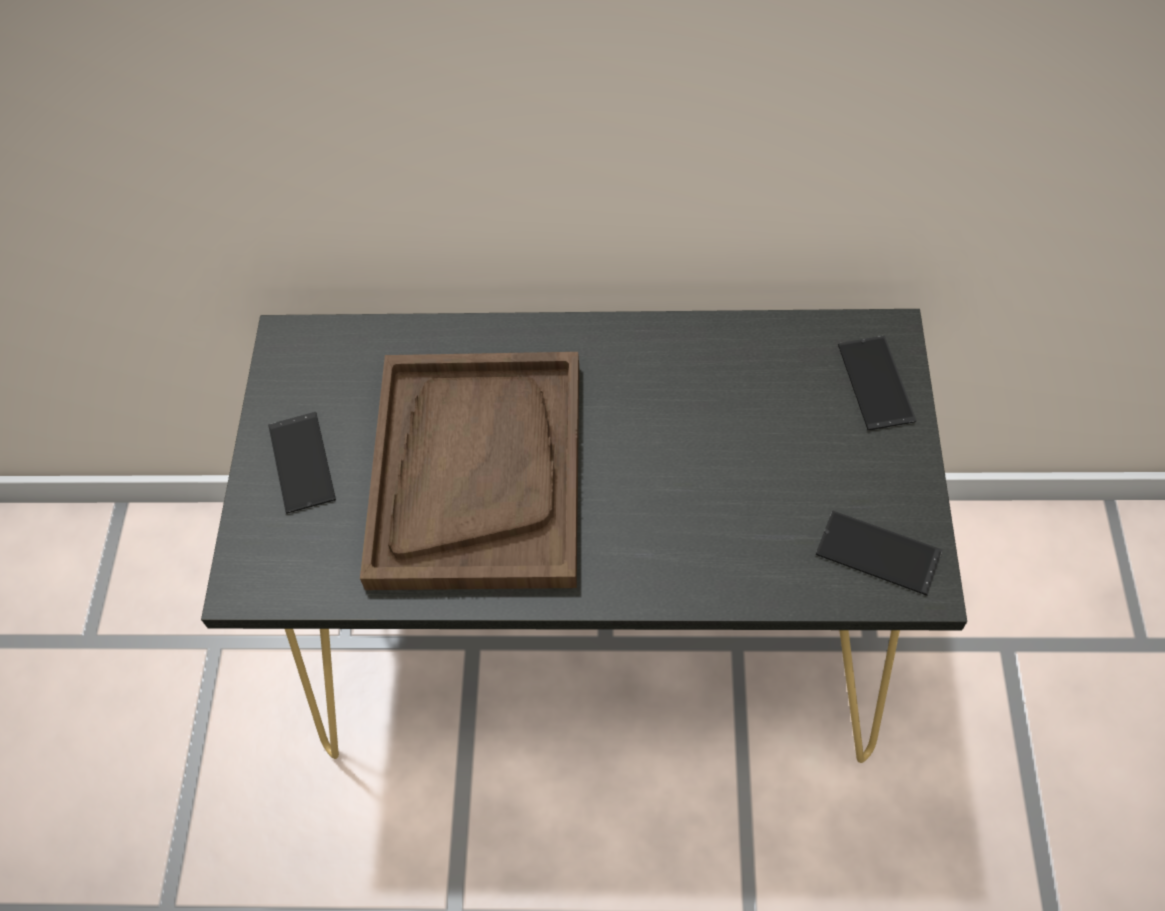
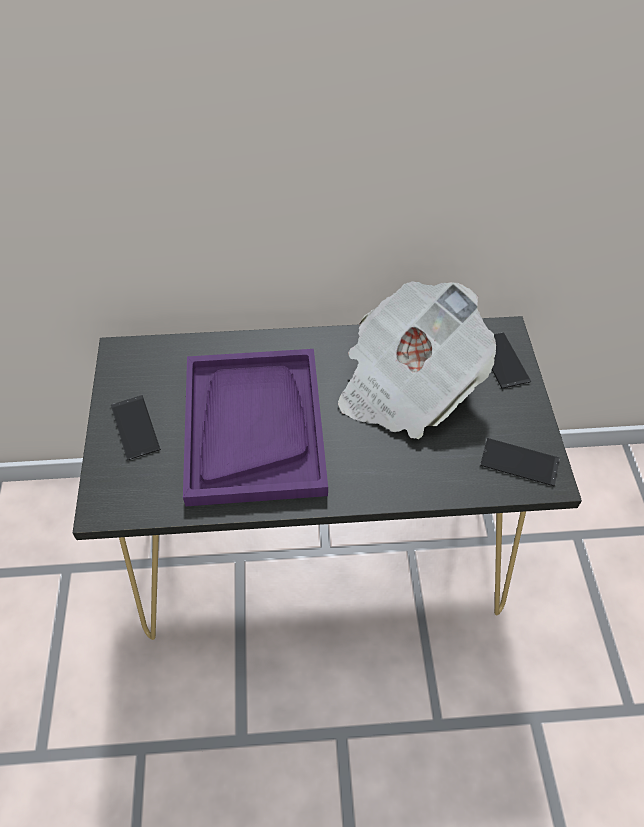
camera: 10 degrees left, 5 degrees down
brown tray [360,352,579,590] -> purple tray [183,349,328,506]
none -> newspaper [338,281,496,439]

